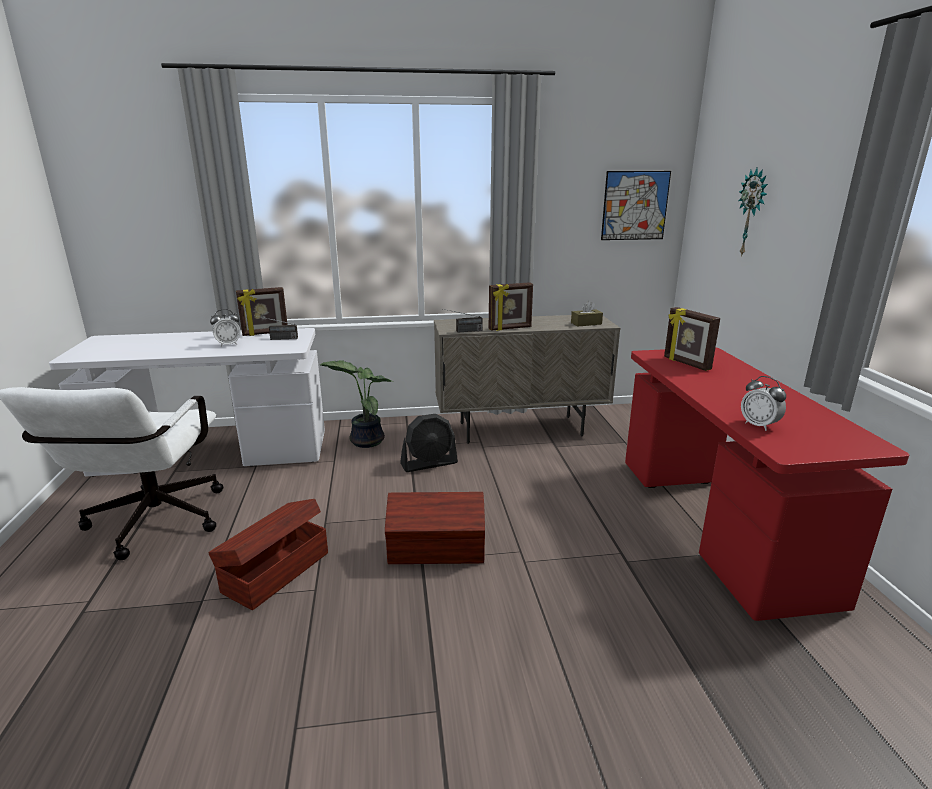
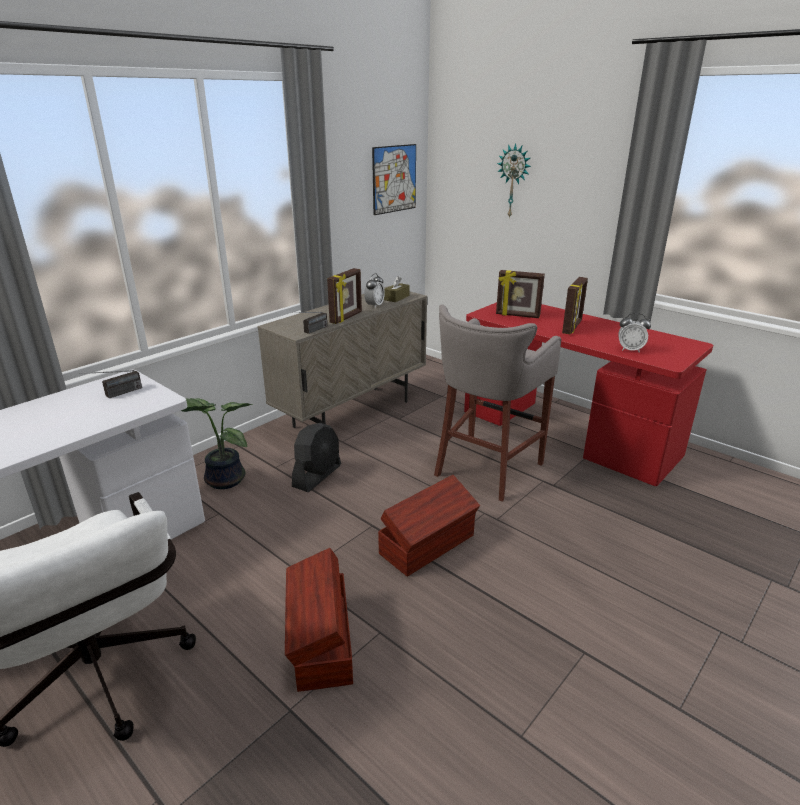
camera: 40 degrees left, 5 degrees up
alarm clock [210,309,241,346] -> alarm clock moved to [364,273,385,308]
picture frame [236,287,288,336] -> picture frame moved to [562,277,588,335]
none -> grey stool [434,304,561,501]

